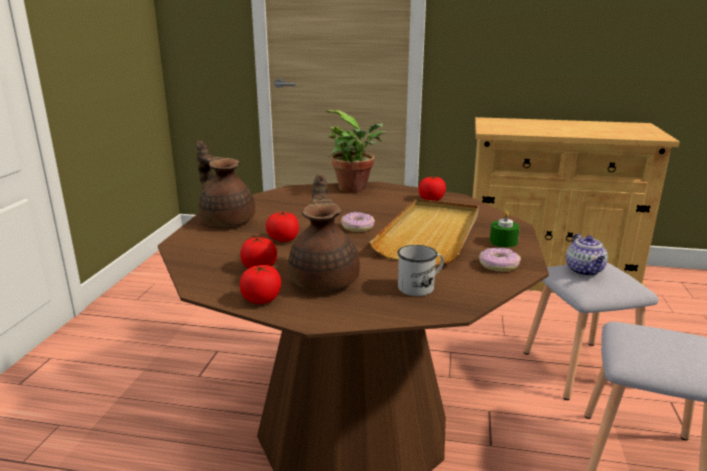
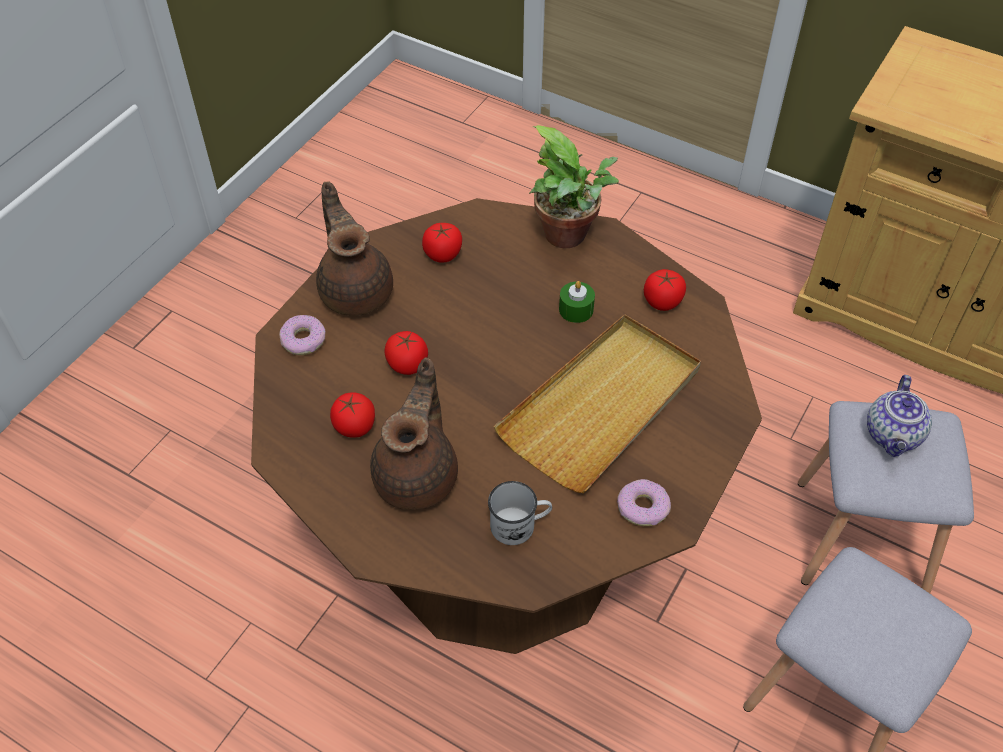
camera: 20 degrees right, 30 degrees up
tomato [240,265,281,304] -> tomato moved to [422,223,462,263]
donut [341,212,375,232] -> donut moved to [279,315,326,355]
green candle [490,211,520,247] -> green candle moved to [559,281,595,323]

